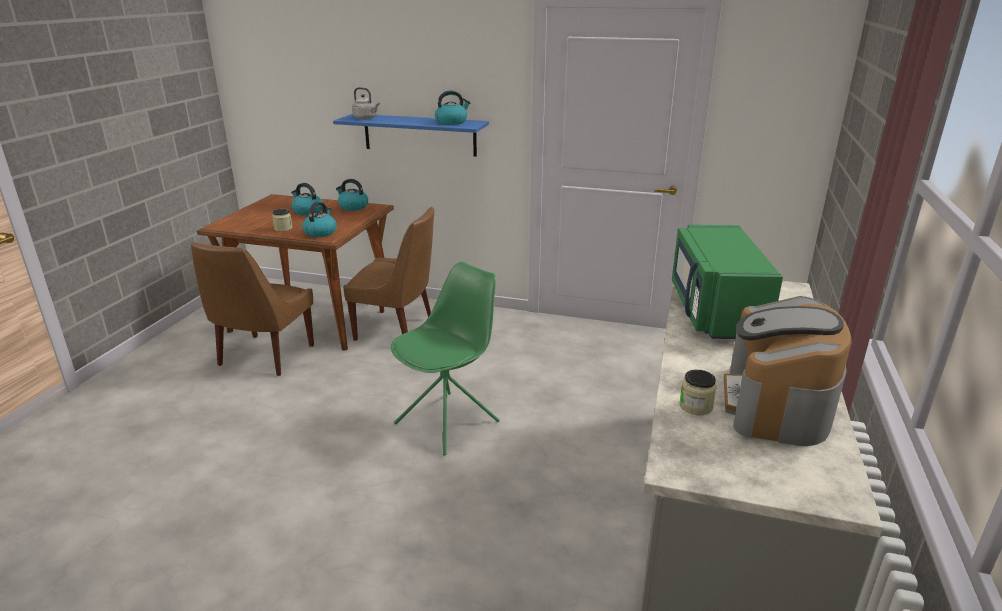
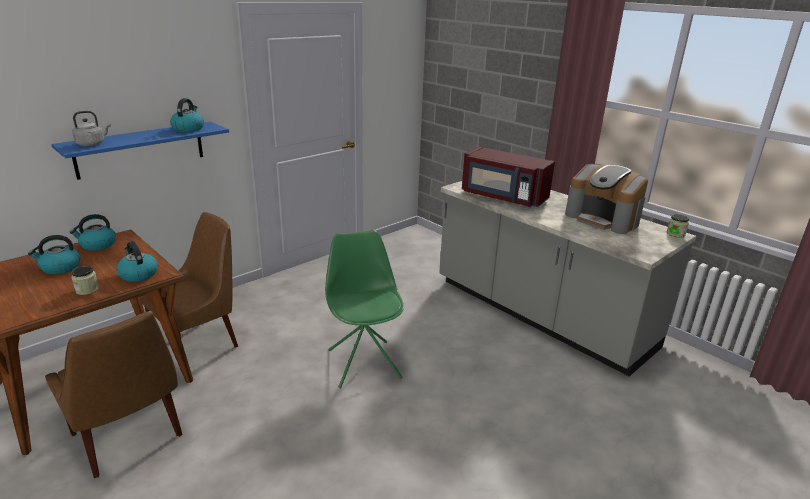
camera: 60 degrees left, 0 degrees up
green microwave [672,225,783,339] -> red microwave [462,147,555,207]
jar [679,370,717,415] -> jar moved to [667,214,689,238]

